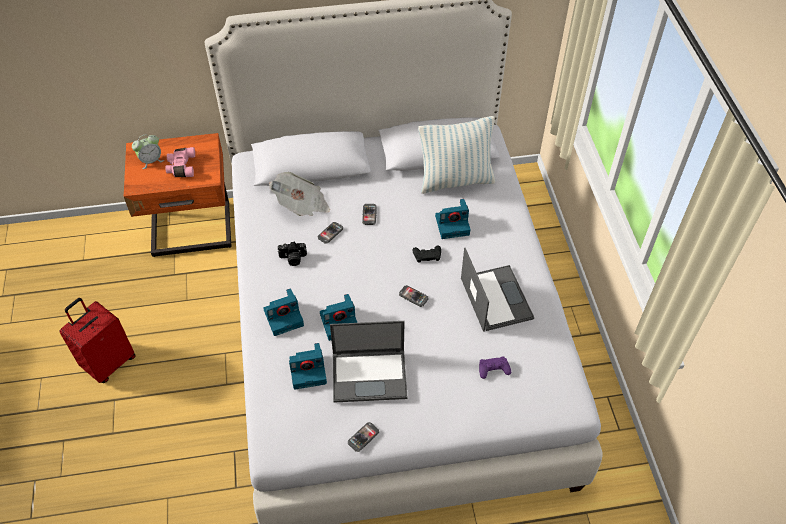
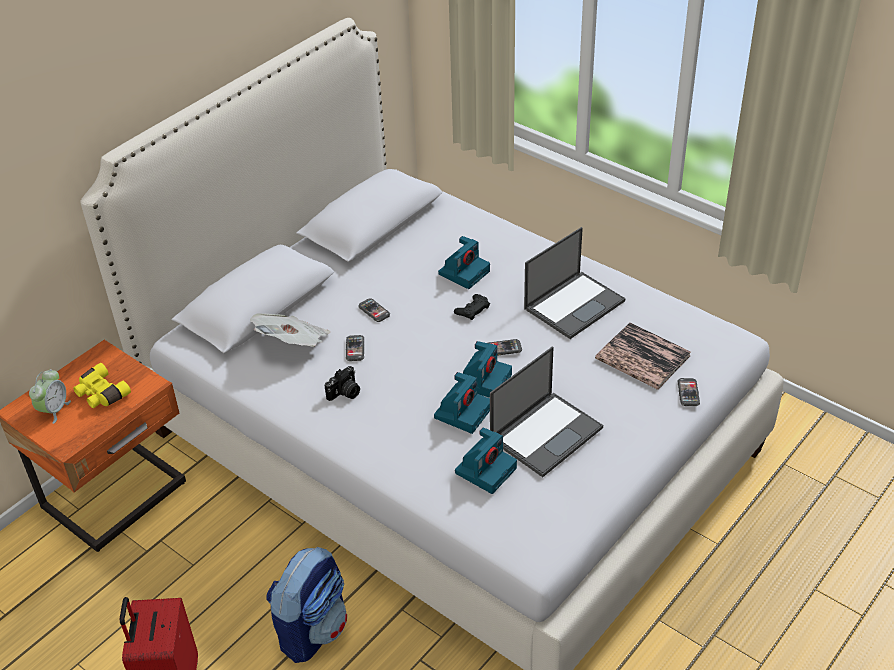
camera: 40 degrees left, 10 degrees down
pink binoculars [165,147,195,177] -> yellow binoculars [73,363,131,408]
camera [263,288,304,336] -> camera moved to [458,341,512,398]
phone [348,422,379,452] -> phone moved to [677,378,700,406]
pillow [418,116,495,194] -> none
laptop [461,248,534,332] -> laptop turned 105 degrees clockwise [524,227,625,339]
purple game controller [479,356,511,379] -> book [595,323,691,390]
none -> backpack [266,547,347,663]

